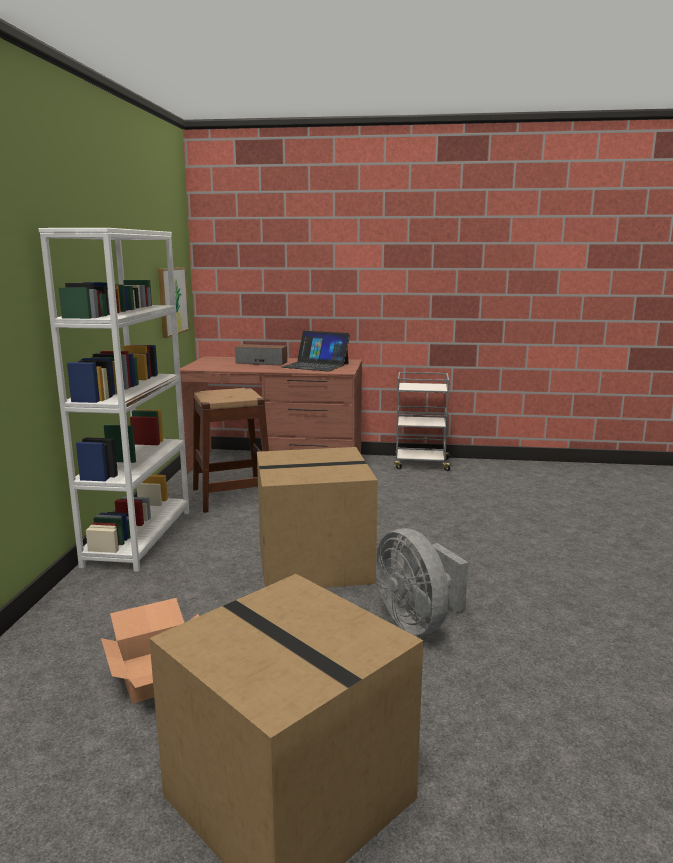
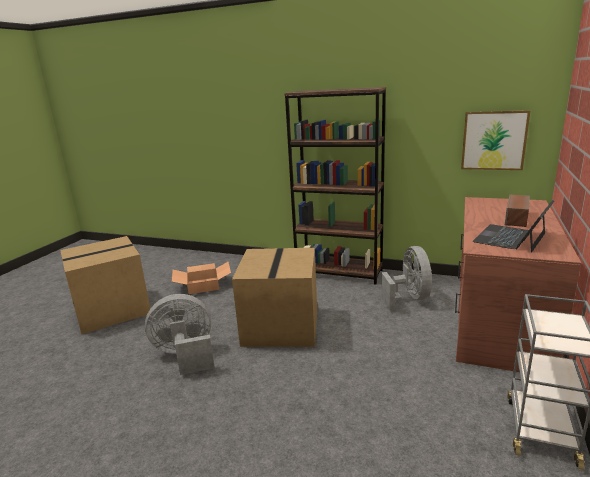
camera: 105 degrees right, 5 degrees up
white bookcase [38,228,189,572] -> brown bookcase [284,87,386,285]
brown stool [193,388,269,513] -> grey fan [381,246,432,311]

